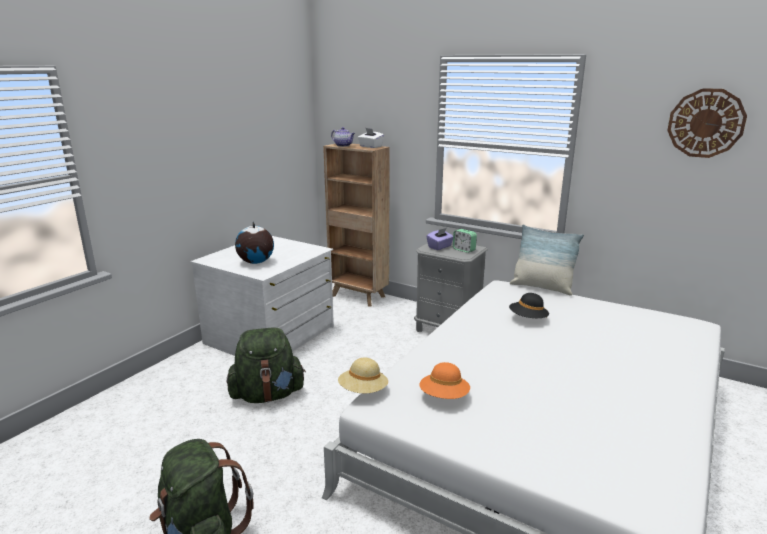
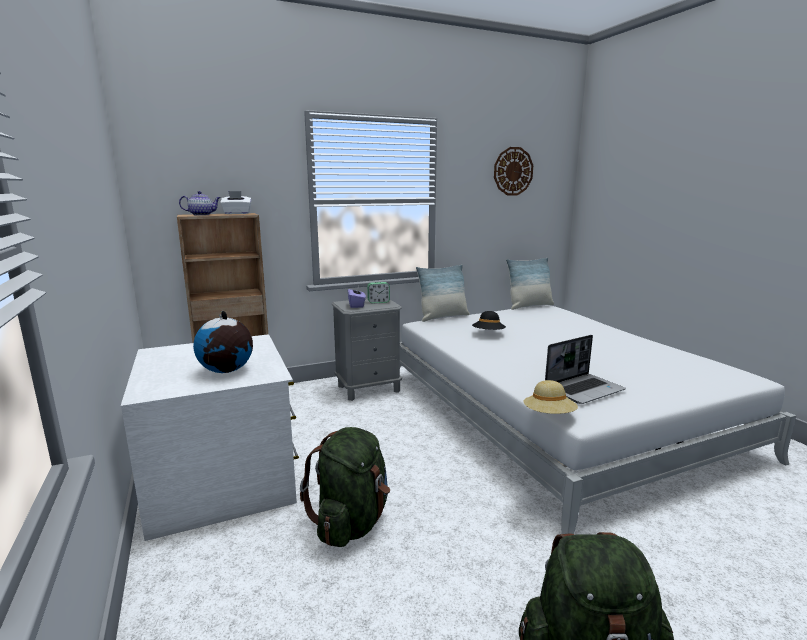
camera: 55 degrees left, 5 degrees down
orange hat [419,362,470,399] -> laptop [545,335,626,404]
none -> pillow [506,257,554,310]

